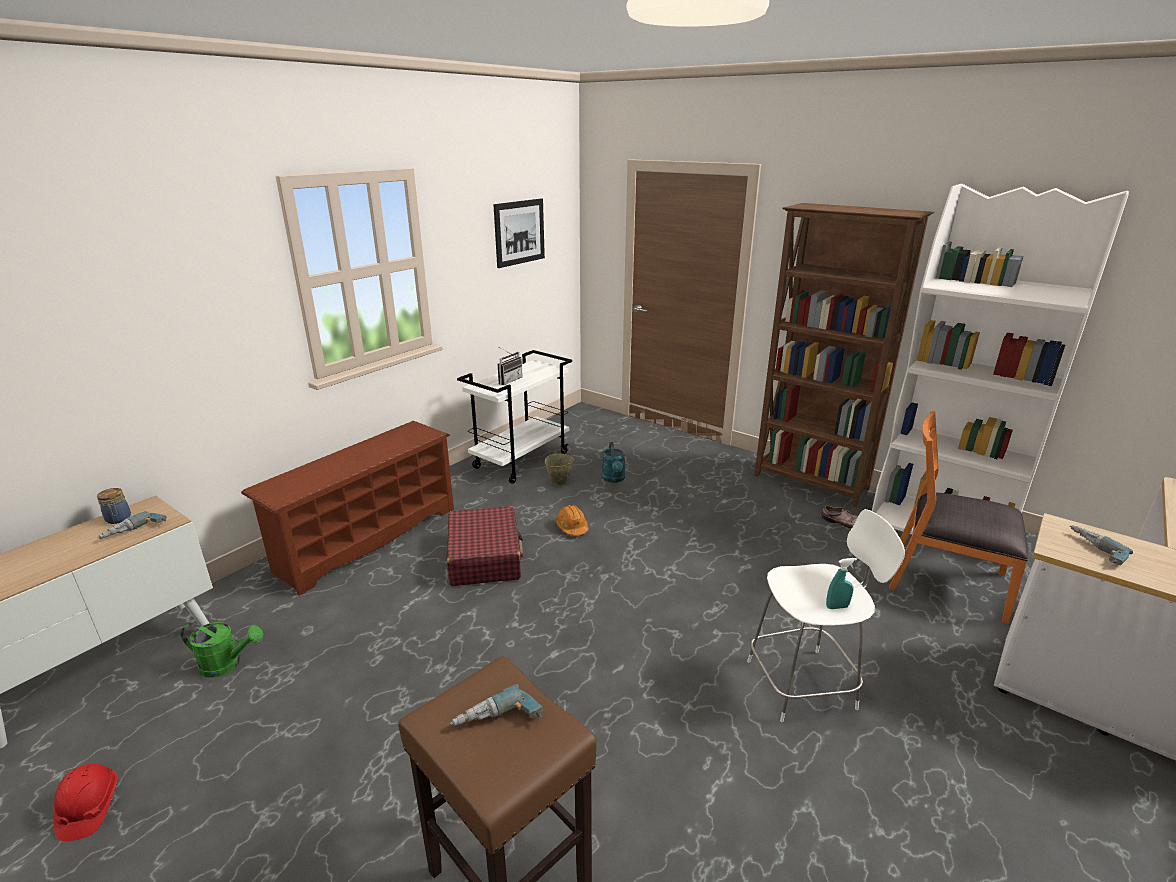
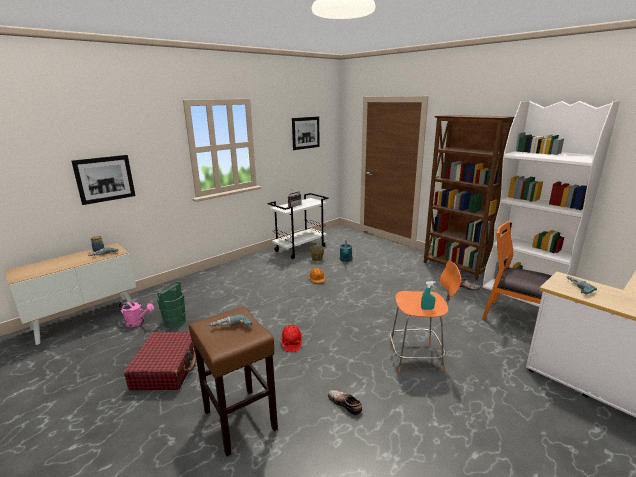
camera: 10 degrees right, 5 degrees down
red hard hat [53,764,118,842] -> red hard hat moved to [281,325,302,352]
green watering can [181,622,263,678] -> pink watering can [119,300,154,327]
brown shoe rack [241,421,454,596] -> none
red suitcase [446,506,523,586] -> red suitcase moved to [124,332,196,390]
white stool [747,509,905,722] -> orange stool [390,261,461,372]
none -> picture [72,155,135,205]
none -> green bucket [157,281,186,328]
none -> shoe [328,390,362,415]

